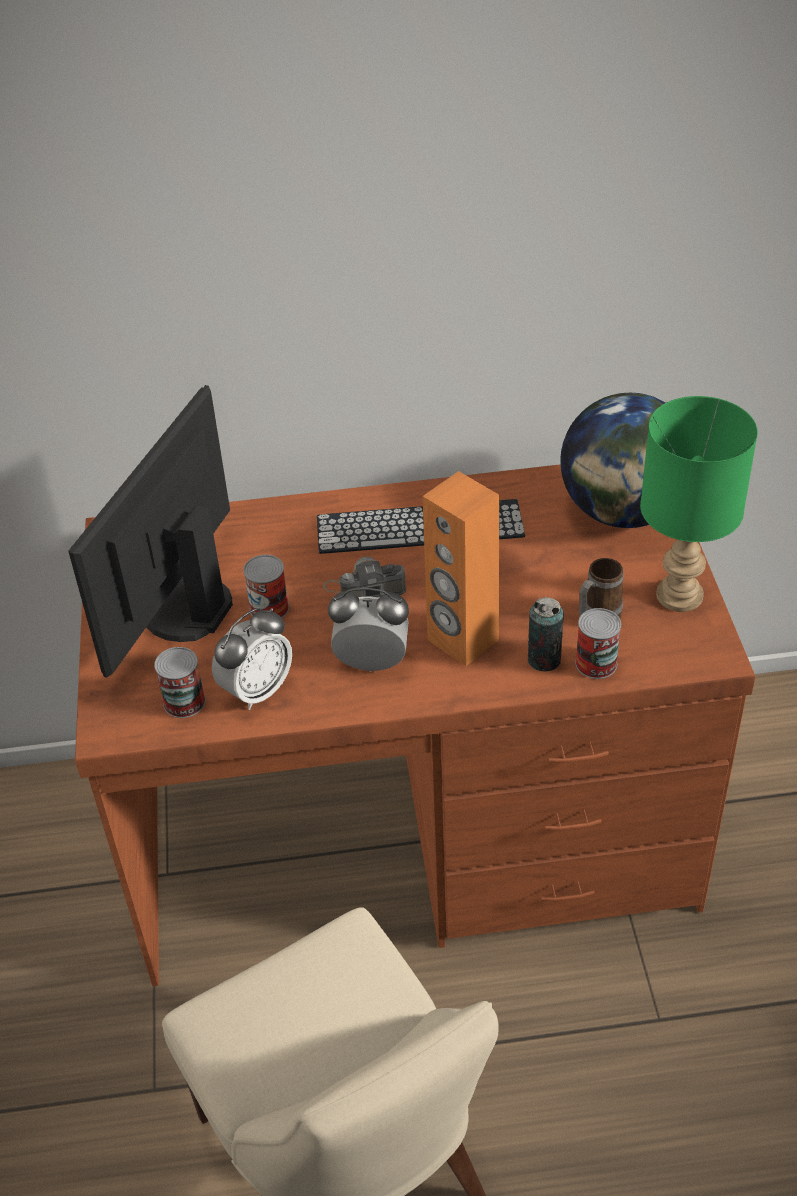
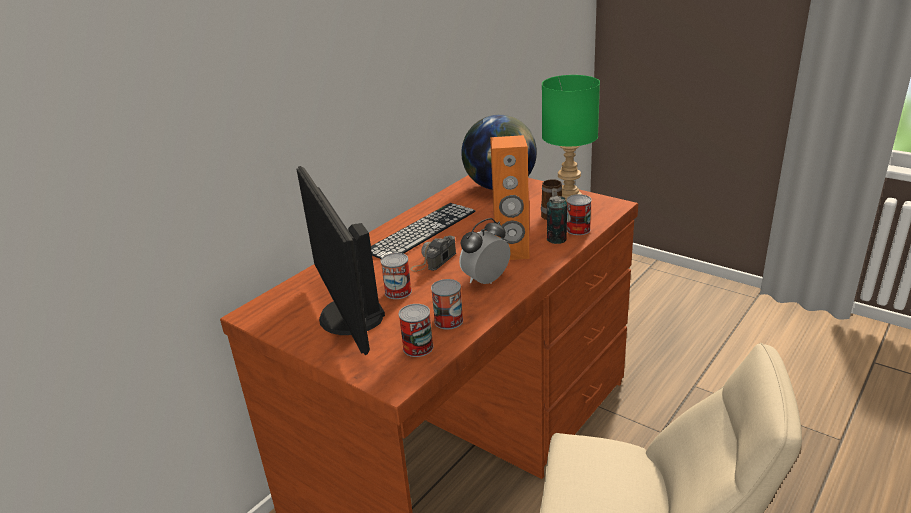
camera: 45 degrees left, 15 degrees down
alarm clock [212,608,292,710] -> can [431,279,463,330]

